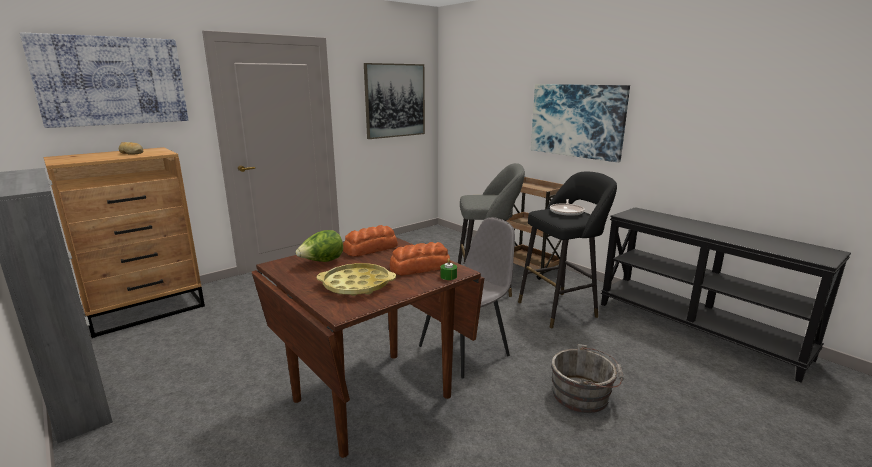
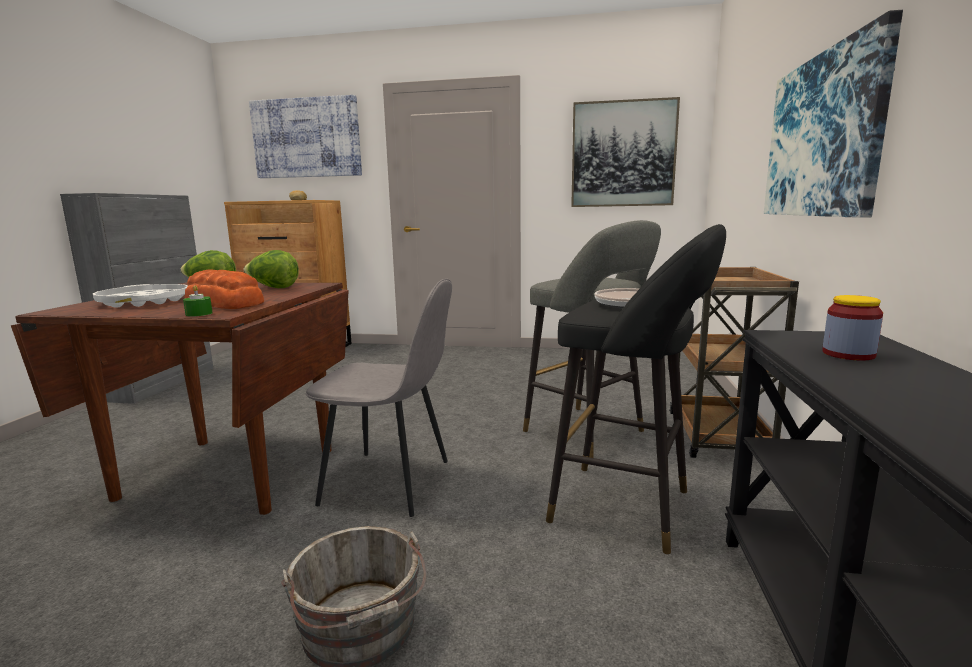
camera: 50 degrees right, 5 degrees down
yellow tray [317,263,396,296] -> white tray [93,284,188,308]
bread [343,225,398,257] -> lettuce [243,250,299,288]
none -> jar [822,295,883,361]

